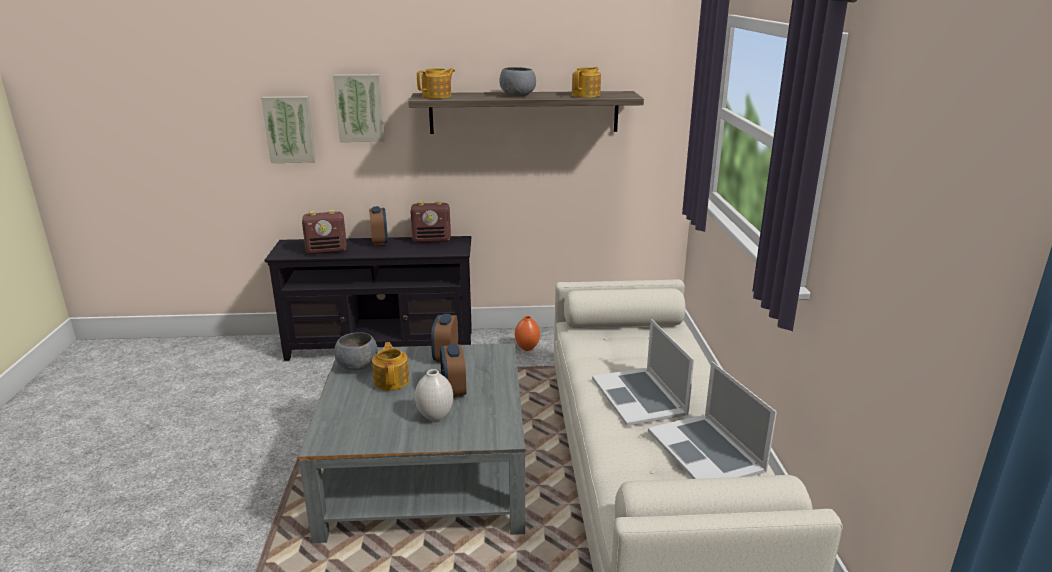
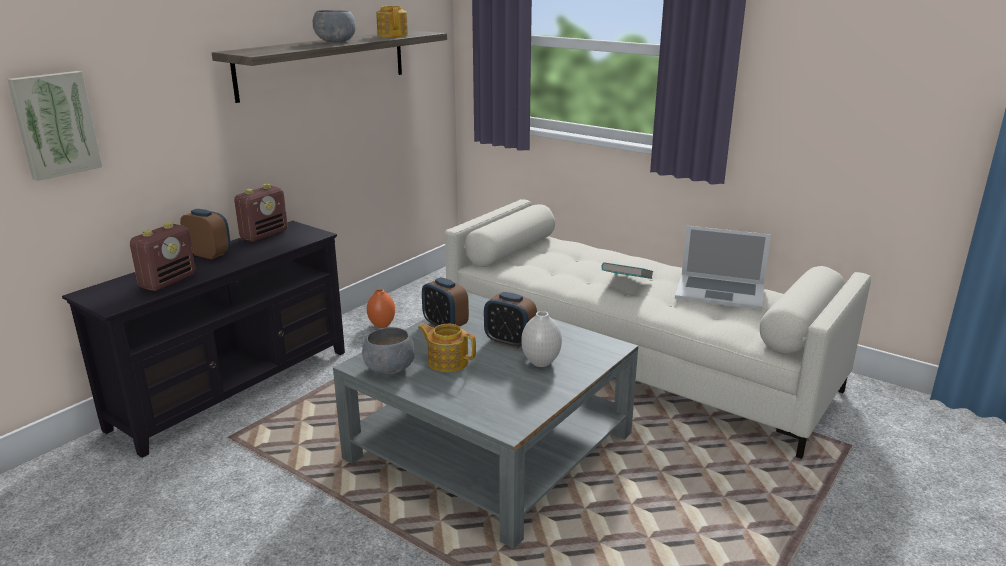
camera: 50 degrees left, 0 degrees up
picture [333,74,385,142] -> none
teapot [417,68,455,99] -> none
laptop [592,319,694,426] -> turquoise book [601,262,654,279]

